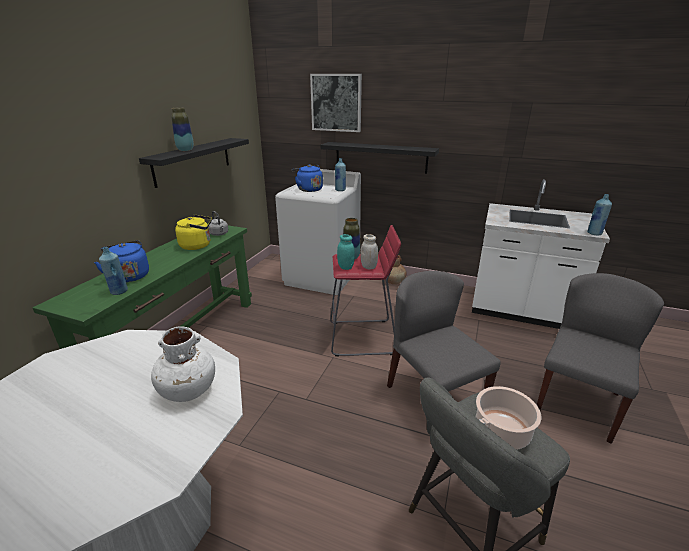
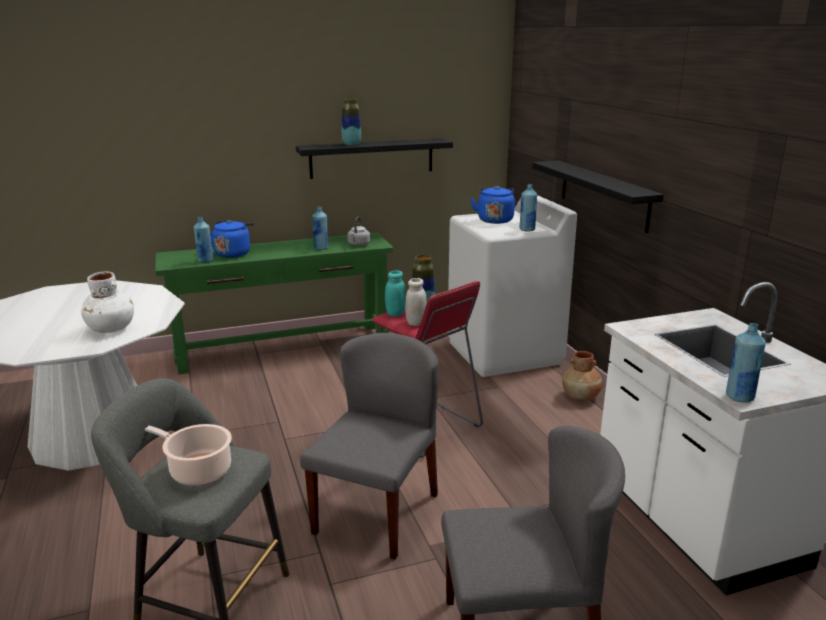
camera: 50 degrees right, 5 degrees down
yellow kettle [175,215,212,250] -> blue bottle [312,206,328,250]
picture [310,74,362,132] -> none

